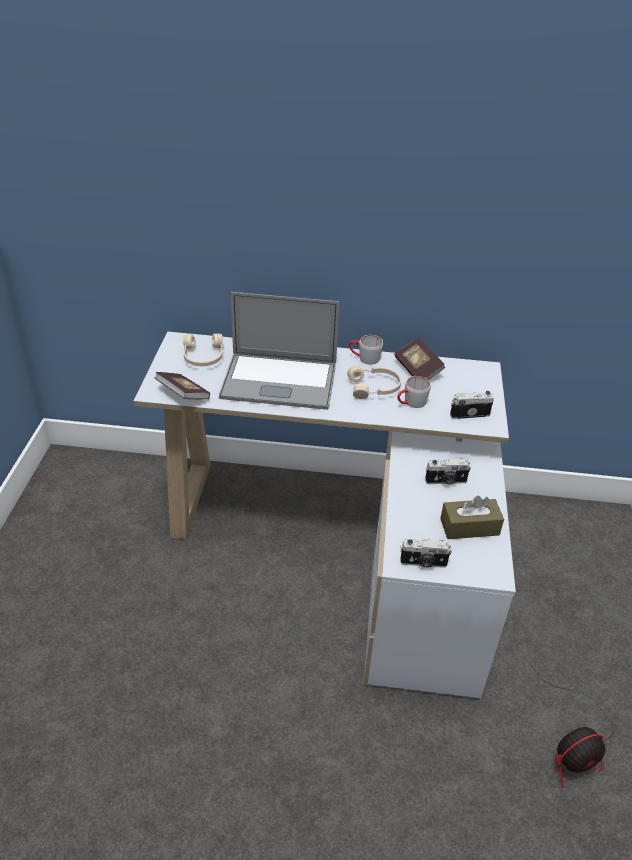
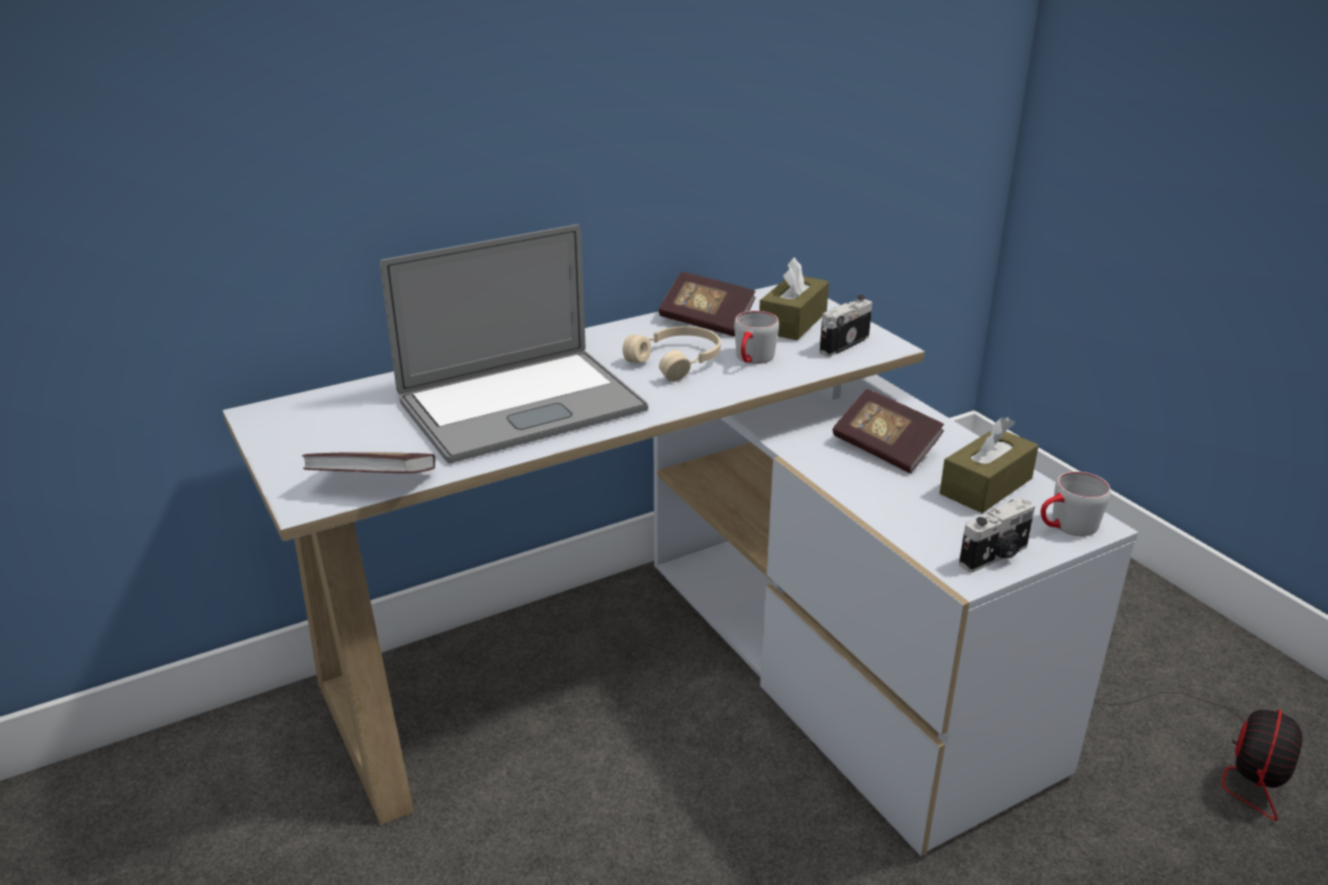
camera: 35 degrees left, 10 degrees down
beige headphones [183,334,223,366] -> none
grey mug [349,335,383,364] -> grey mug moved to [1041,471,1111,536]
camera [425,458,471,484] -> book [833,389,944,473]
none -> brown tissue box [759,257,829,340]

